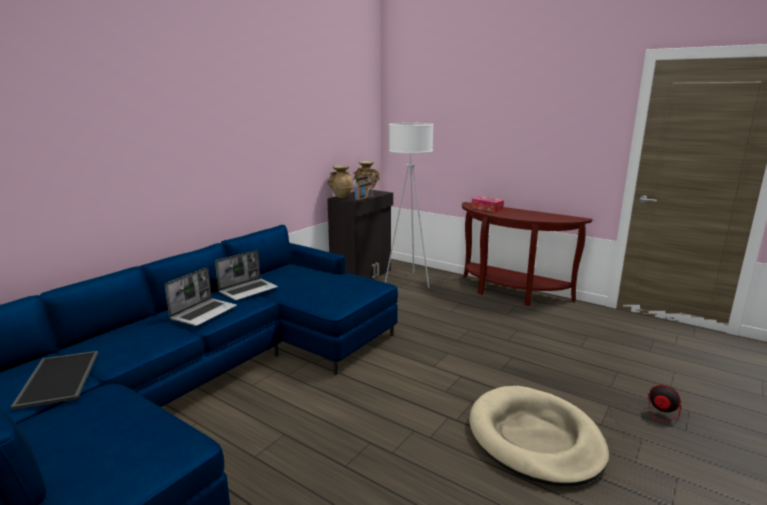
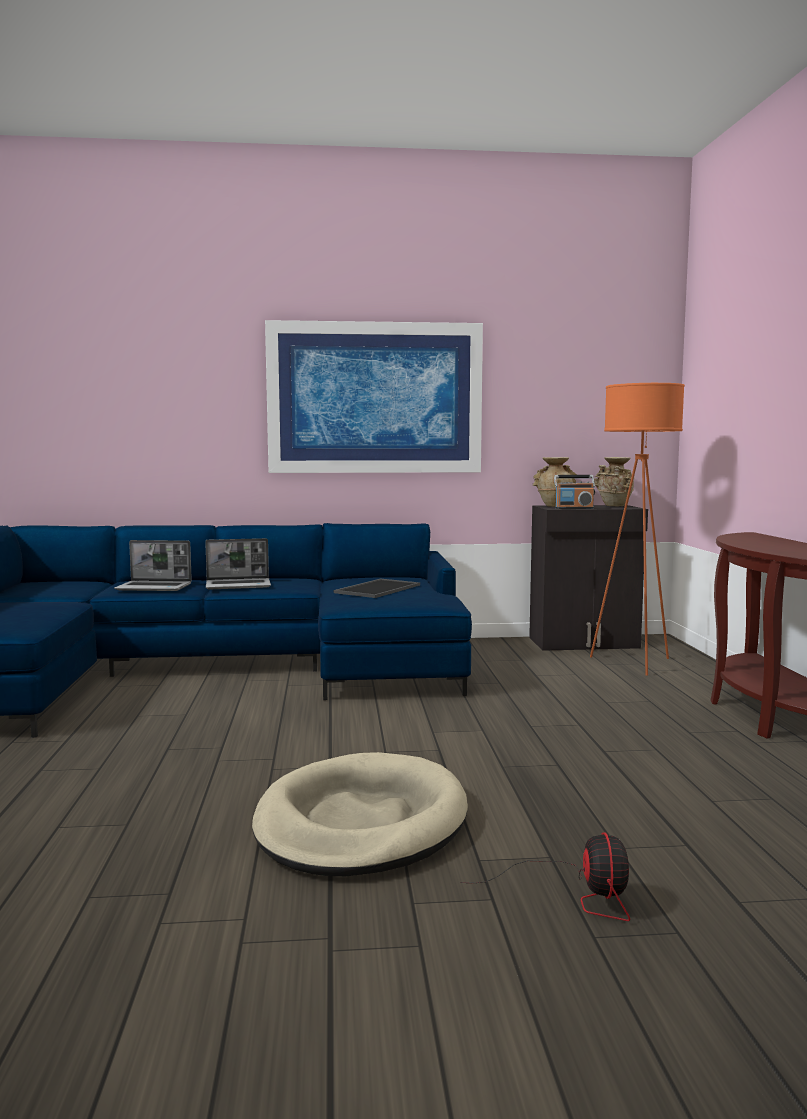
camera: 50 degrees right, 10 degrees down
tray [10,351,98,410] -> tray moved to [334,579,420,598]
laptop [215,250,278,301] -> laptop moved to [114,540,192,591]
white floor lamp [385,123,433,288] -> orange floor lamp [590,383,685,676]
tissue box [471,197,504,212] -> none
none -> picture [265,320,483,473]

